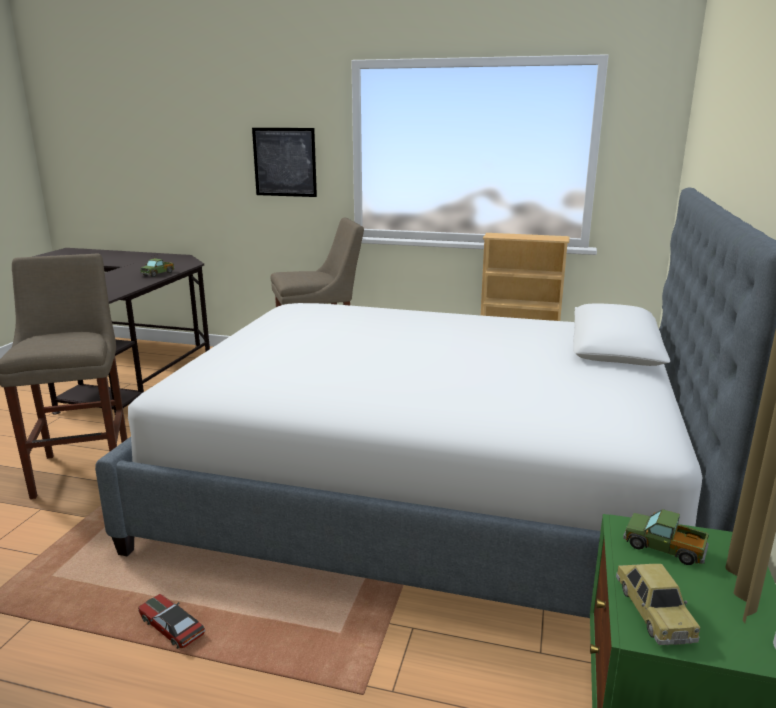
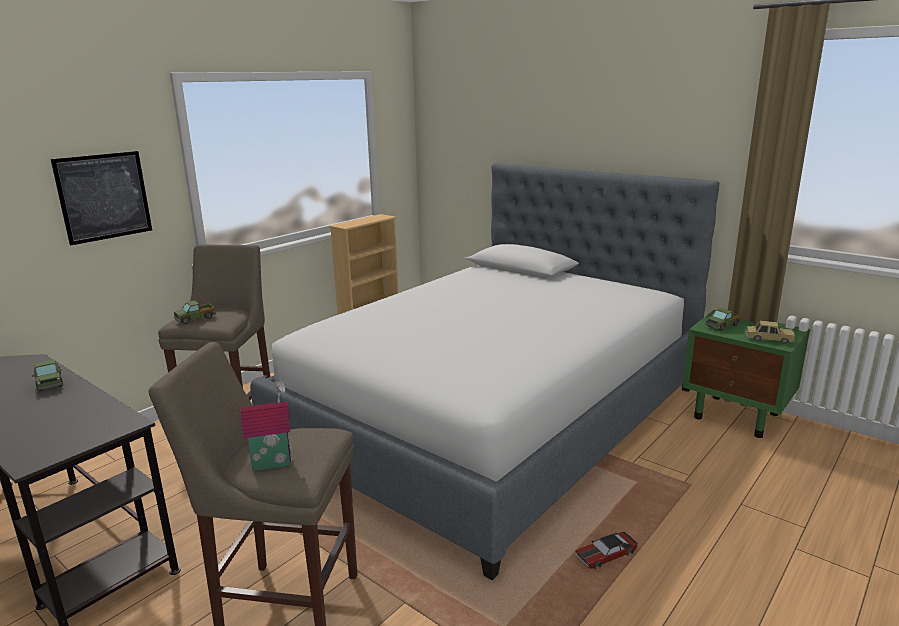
camera: 65 degrees left, 0 degrees up
none -> toy truck [174,300,216,324]
none -> toy house [240,380,293,471]

